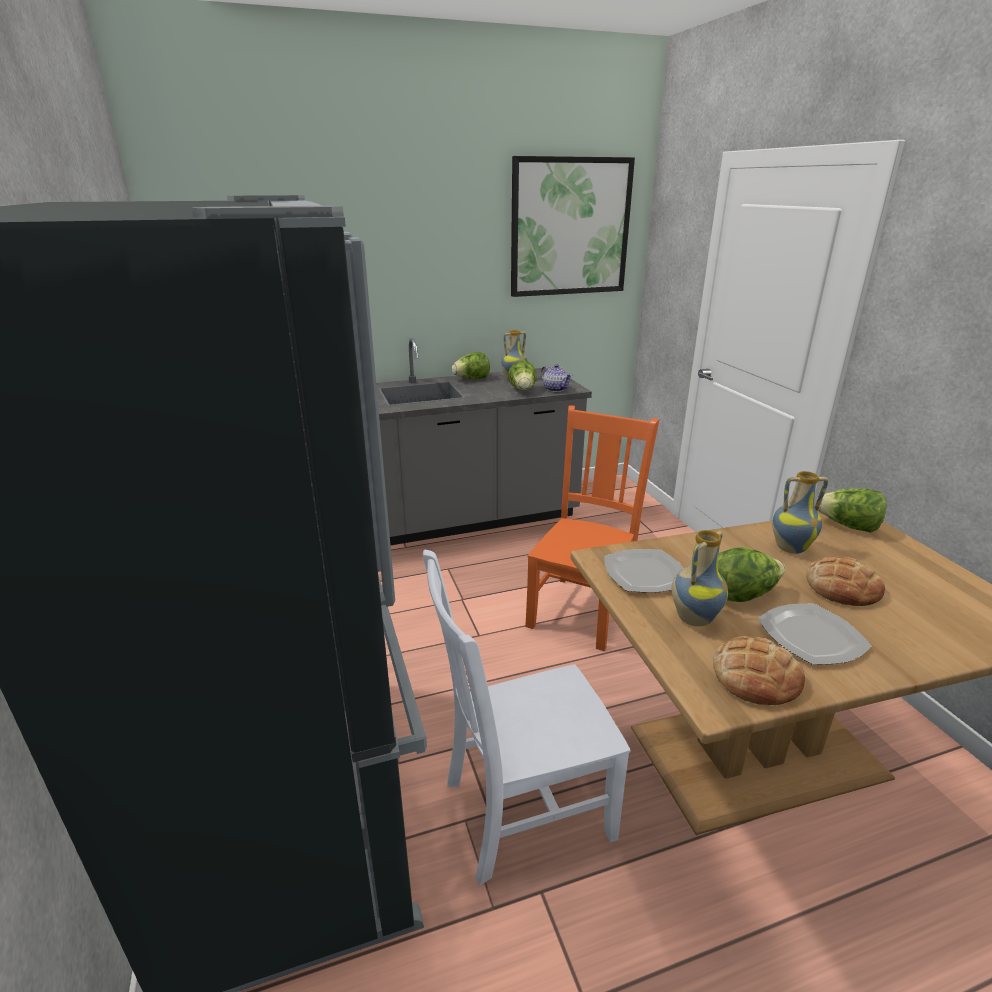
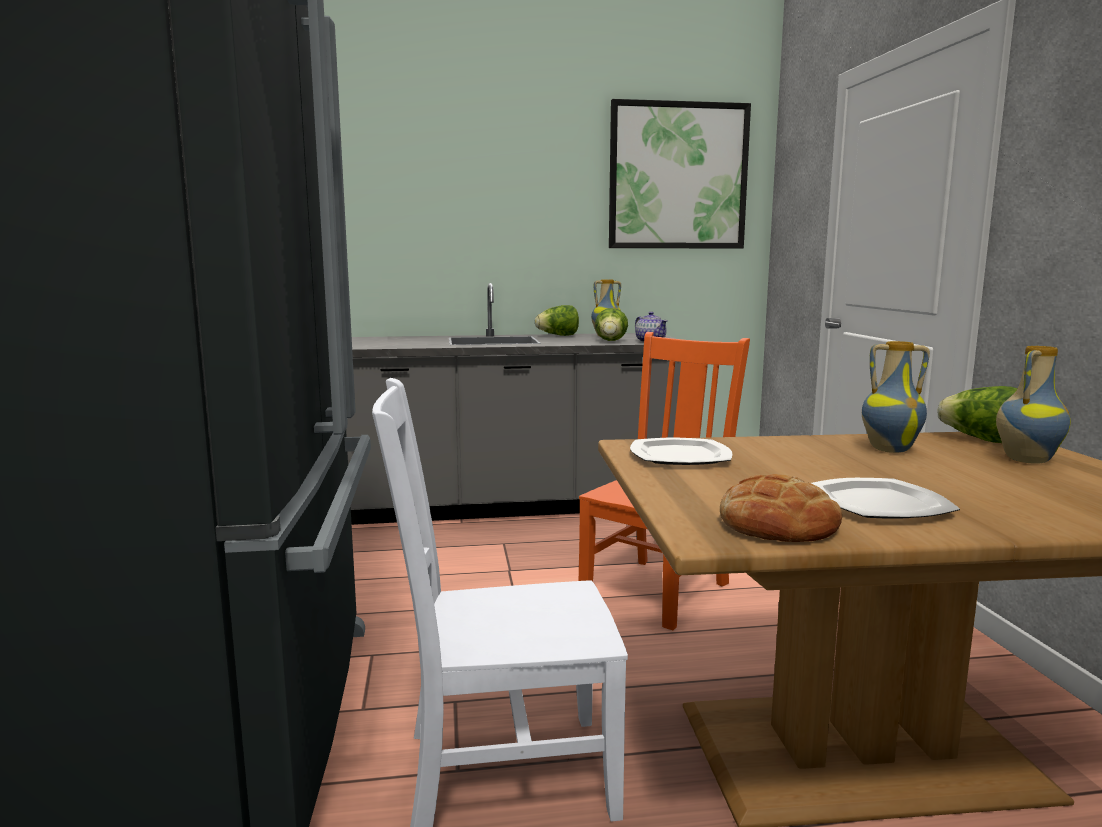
camera: 10 degrees right, 15 degrees down
vase [671,530,728,627] -> vase moved to [996,346,1071,464]
lettuce [718,547,786,602] -> none
bread [806,556,885,606] -> none

